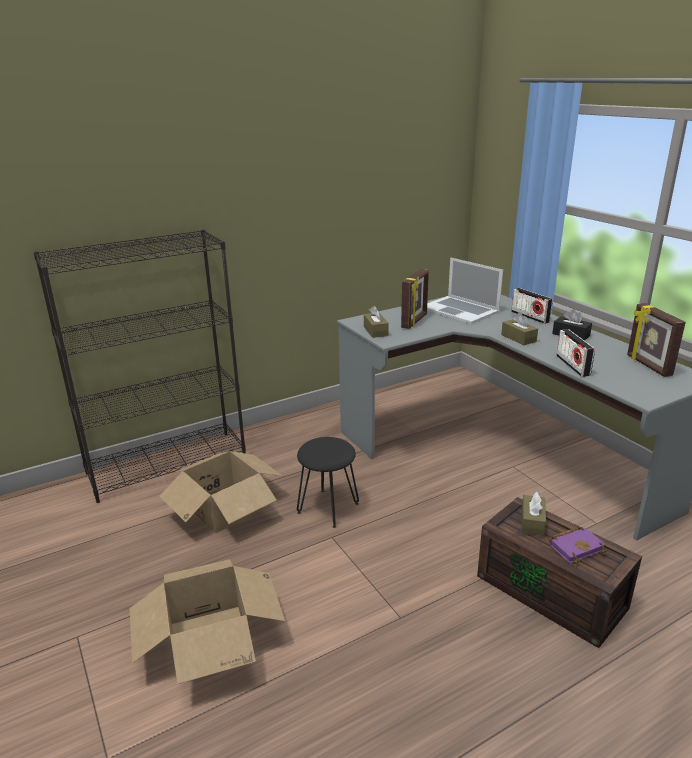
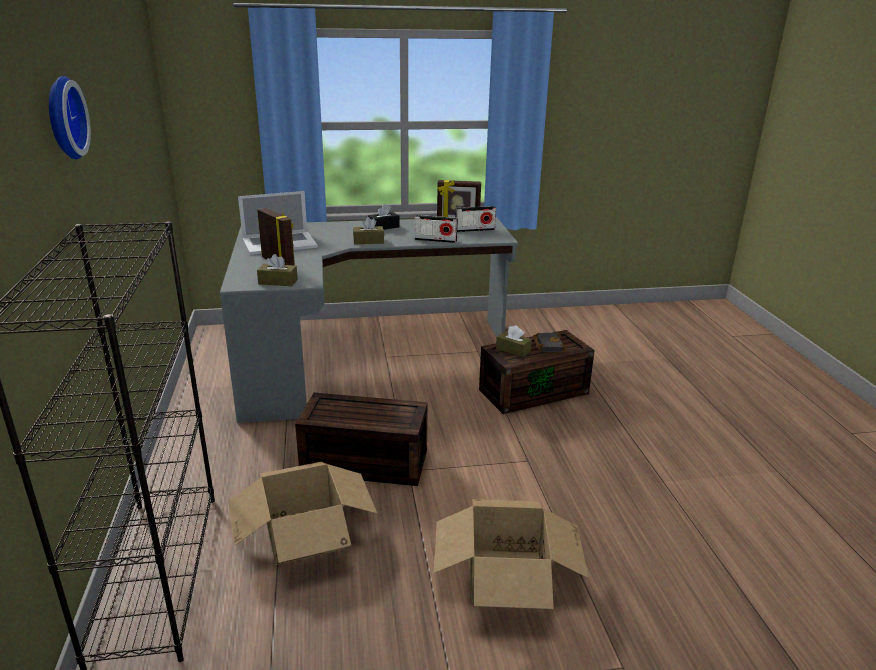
camera: 70 degrees left, 0 degrees up
black stool [297,437,359,528] -> brown storage box [295,393,428,486]
radio [511,288,553,324] -> radio moved to [455,206,496,232]
purple book [548,527,607,564] -> black book [533,333,567,352]
none -> wall clock [49,76,91,160]

